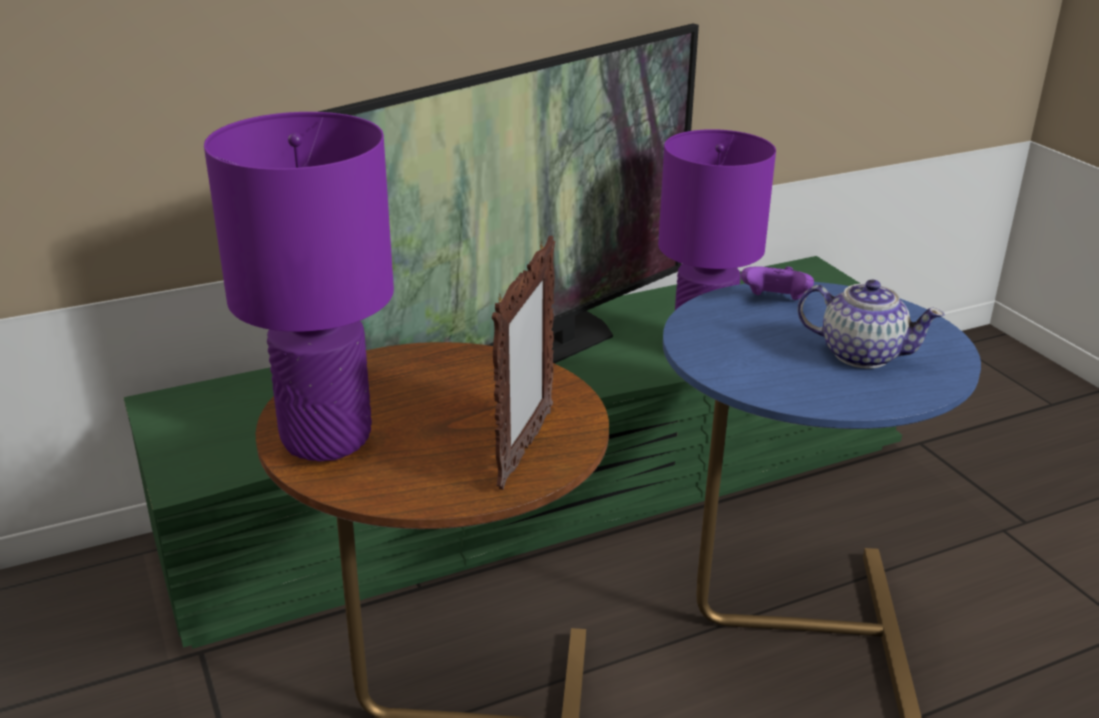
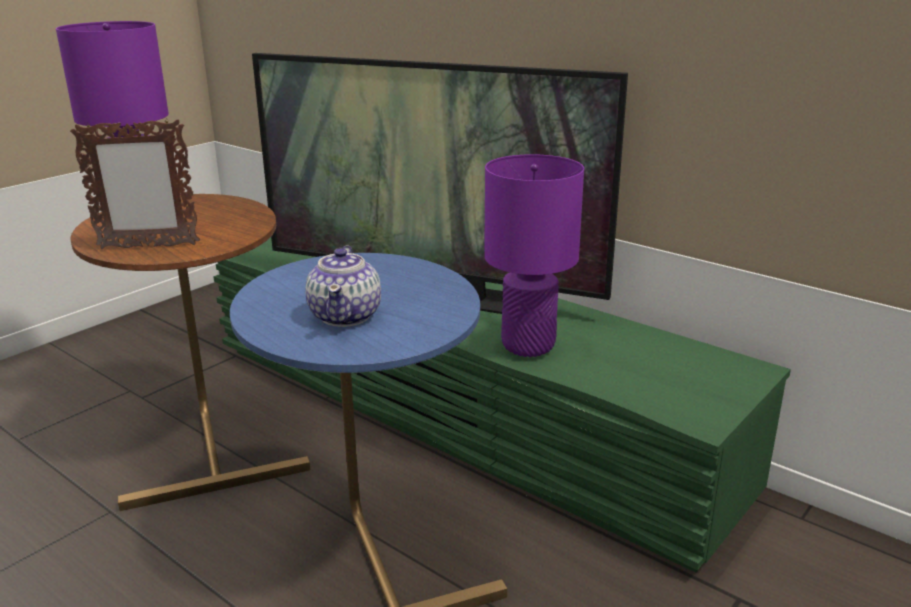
camera: 65 degrees right, 5 degrees down
purple game controller [741,267,814,300] -> none

